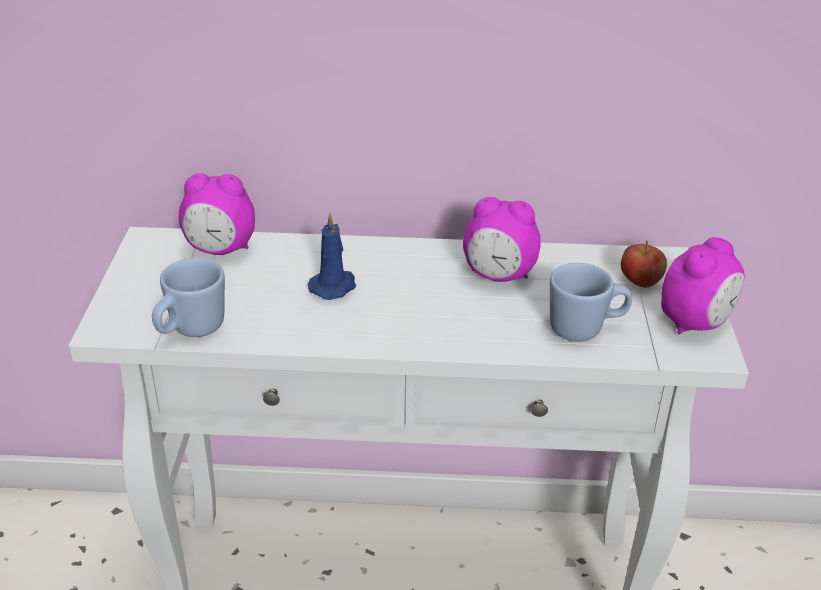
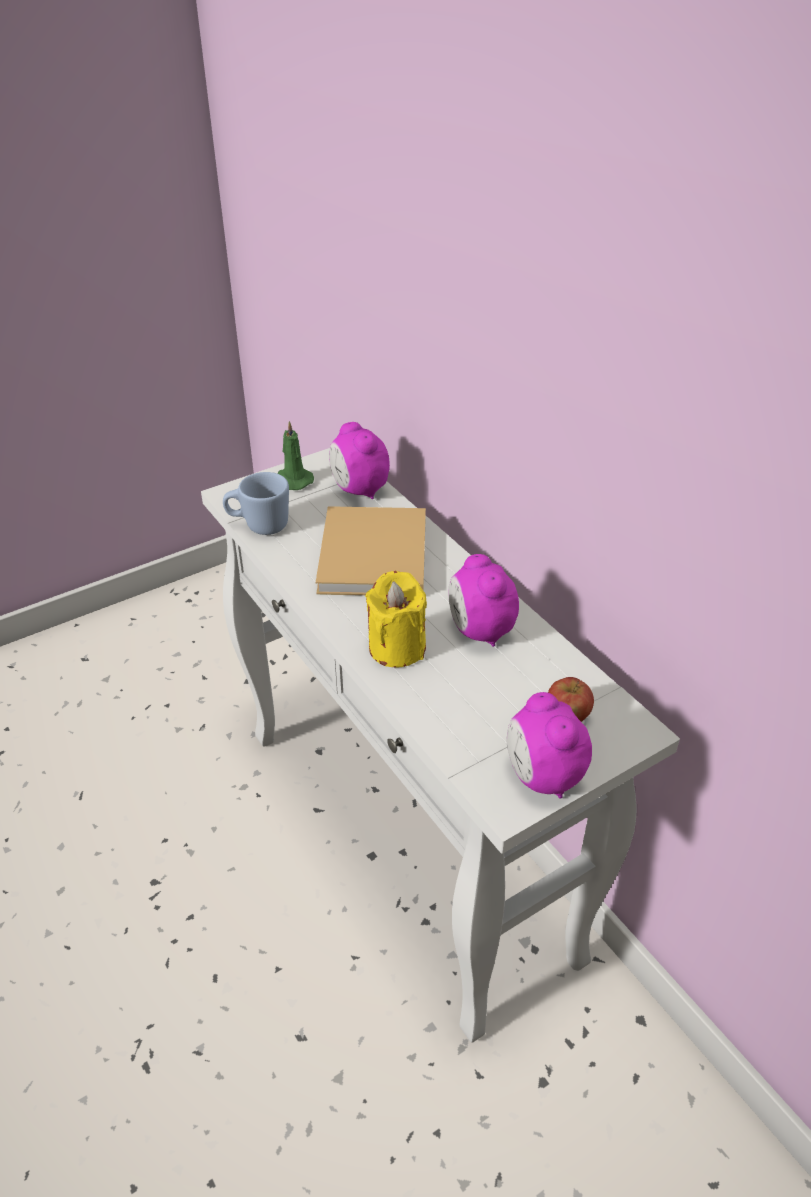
camera: 55 degrees right, 5 degrees up
blue candle [308,213,356,300] -> beige book [316,506,426,596]
blue mug [550,263,632,342] -> none
alarm clock [661,237,745,334] -> alarm clock turned 60 degrees clockwise [507,692,592,798]
none -> green candle [278,421,314,490]
none -> yellow candle [365,571,427,667]

